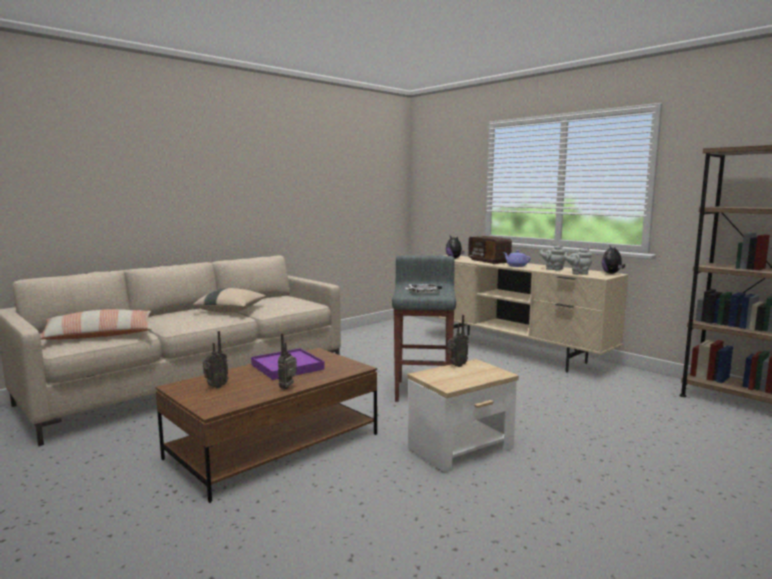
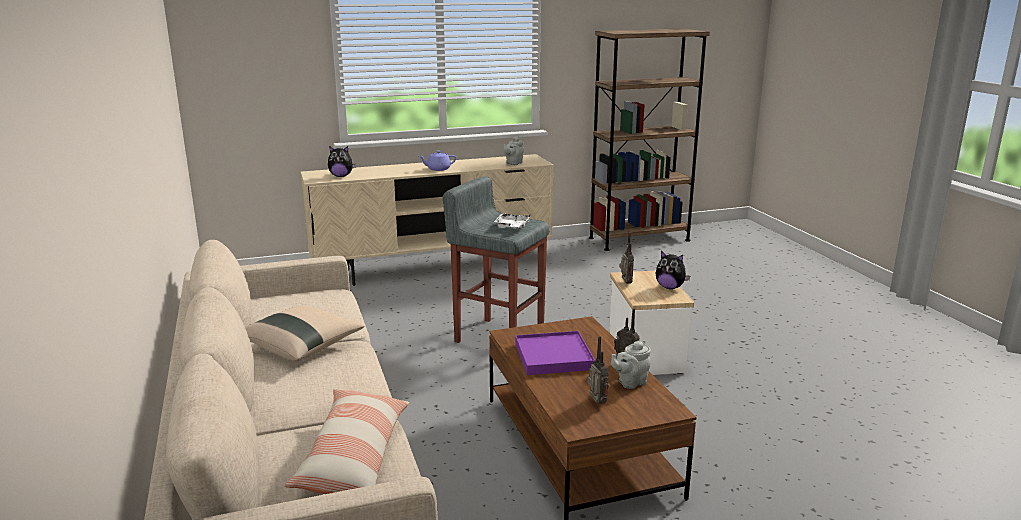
camera: 65 degrees left, 10 degrees up
radio [468,236,512,264] -> none
grey teapot [540,246,565,270] -> grey teapot moved to [611,340,651,389]
plush toy [602,246,625,274] -> plush toy moved to [655,251,690,289]

